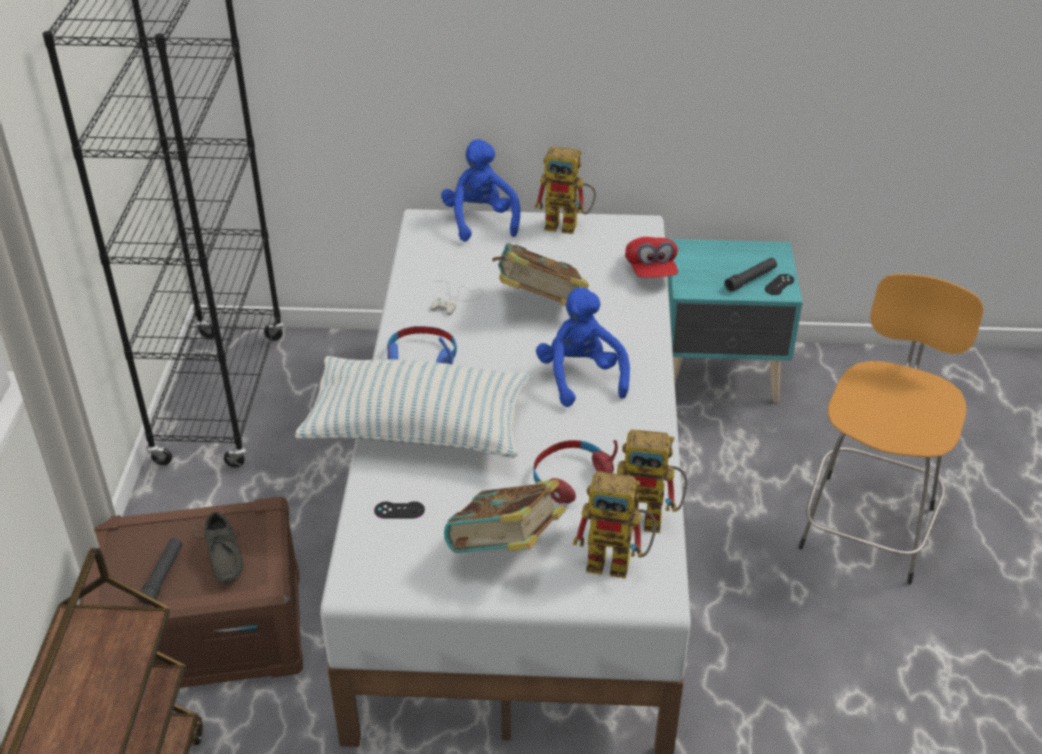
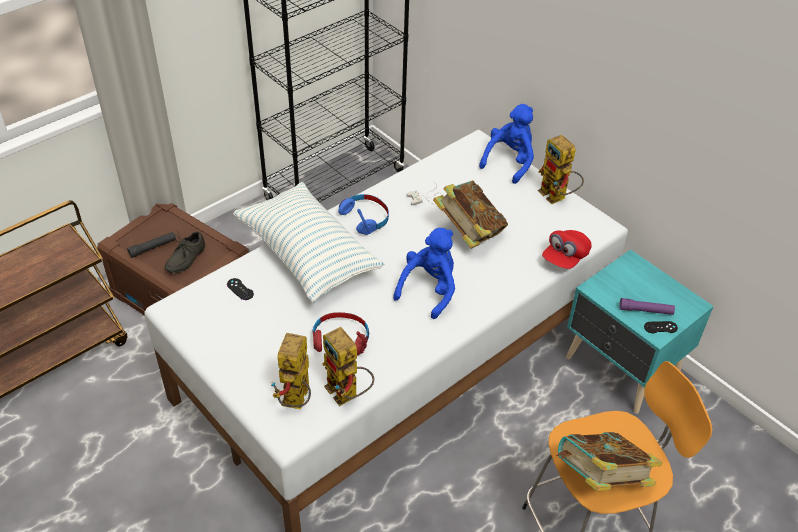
camera: 45 degrees right, 5 degrees up
book [444,479,565,553] -> book moved to [556,432,663,491]
toy robot [573,471,656,578] -> toy robot turned 45 degrees clockwise [271,333,311,410]
black flashlight [724,258,777,292] -> purple flashlight [620,298,675,315]

